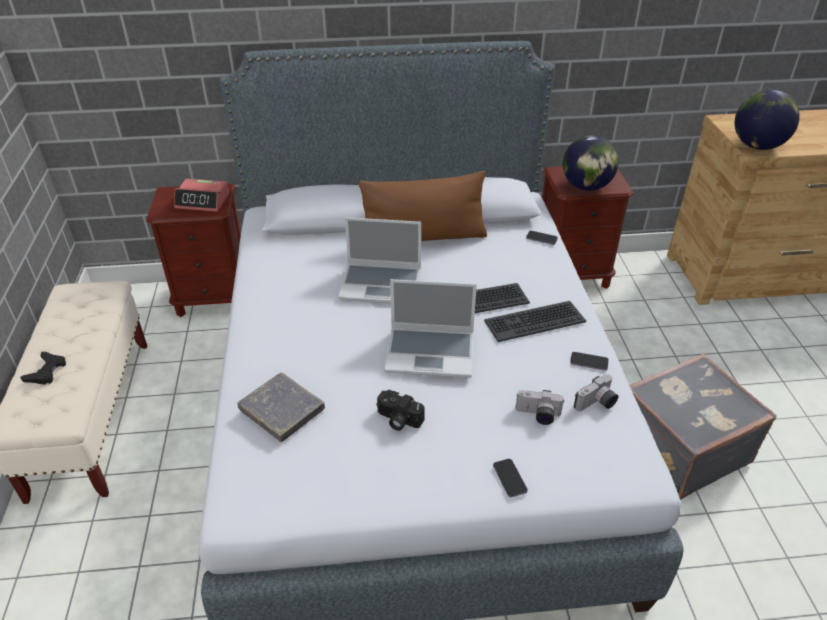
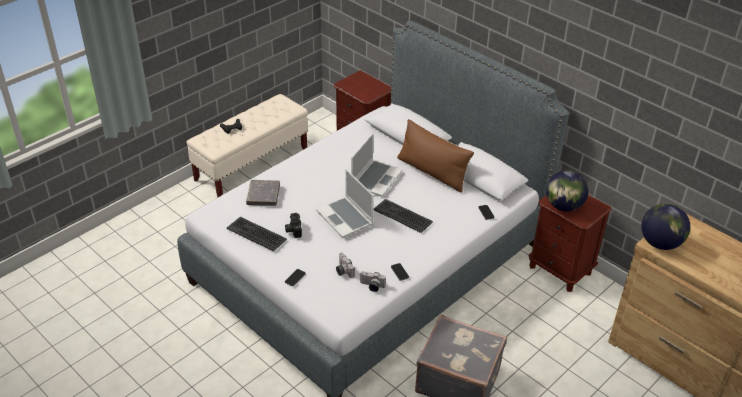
camera: 50 degrees right, 0 degrees up
alarm clock [174,179,229,212] -> none
laptop [338,217,421,304] -> laptop turned 120 degrees counterclockwise [351,133,402,197]
keyboard [484,301,586,342] -> keyboard moved to [226,217,287,251]

